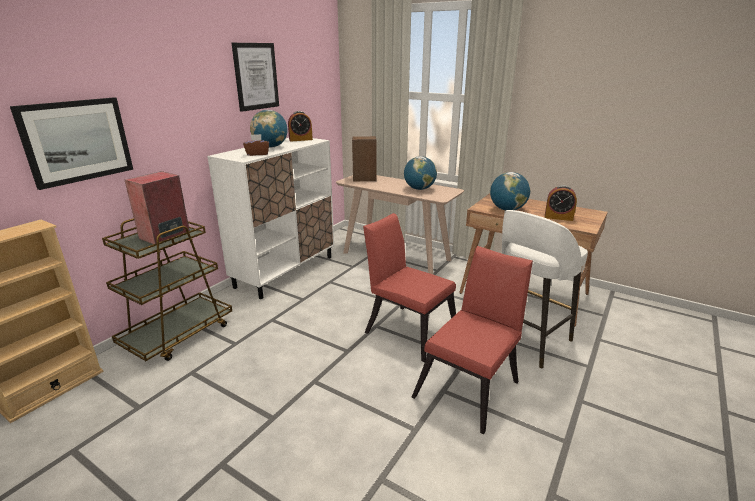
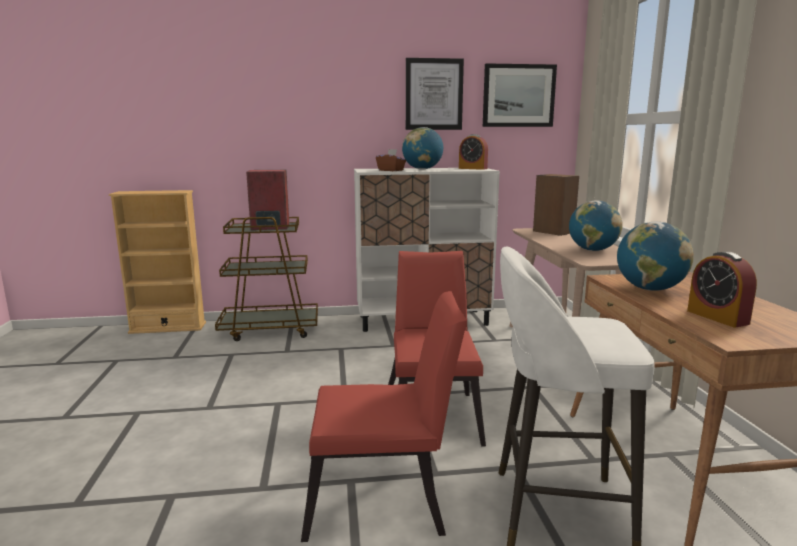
camera: 50 degrees right, 10 degrees down
picture [10,97,133,190] -> picture moved to [483,63,557,127]

